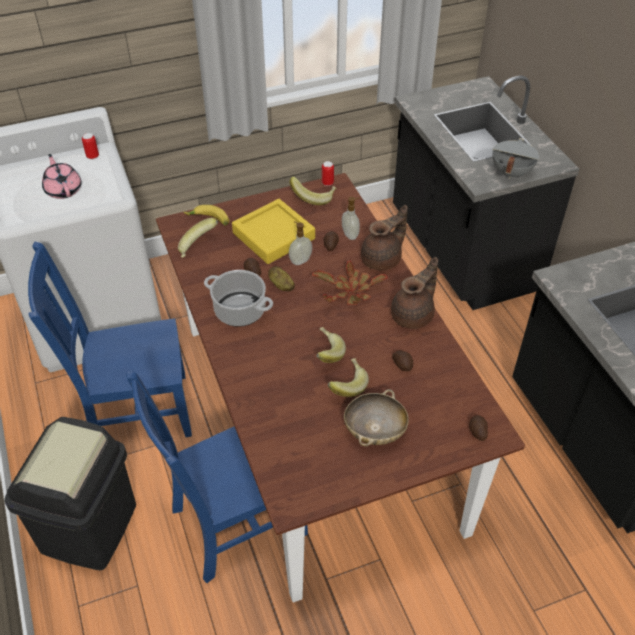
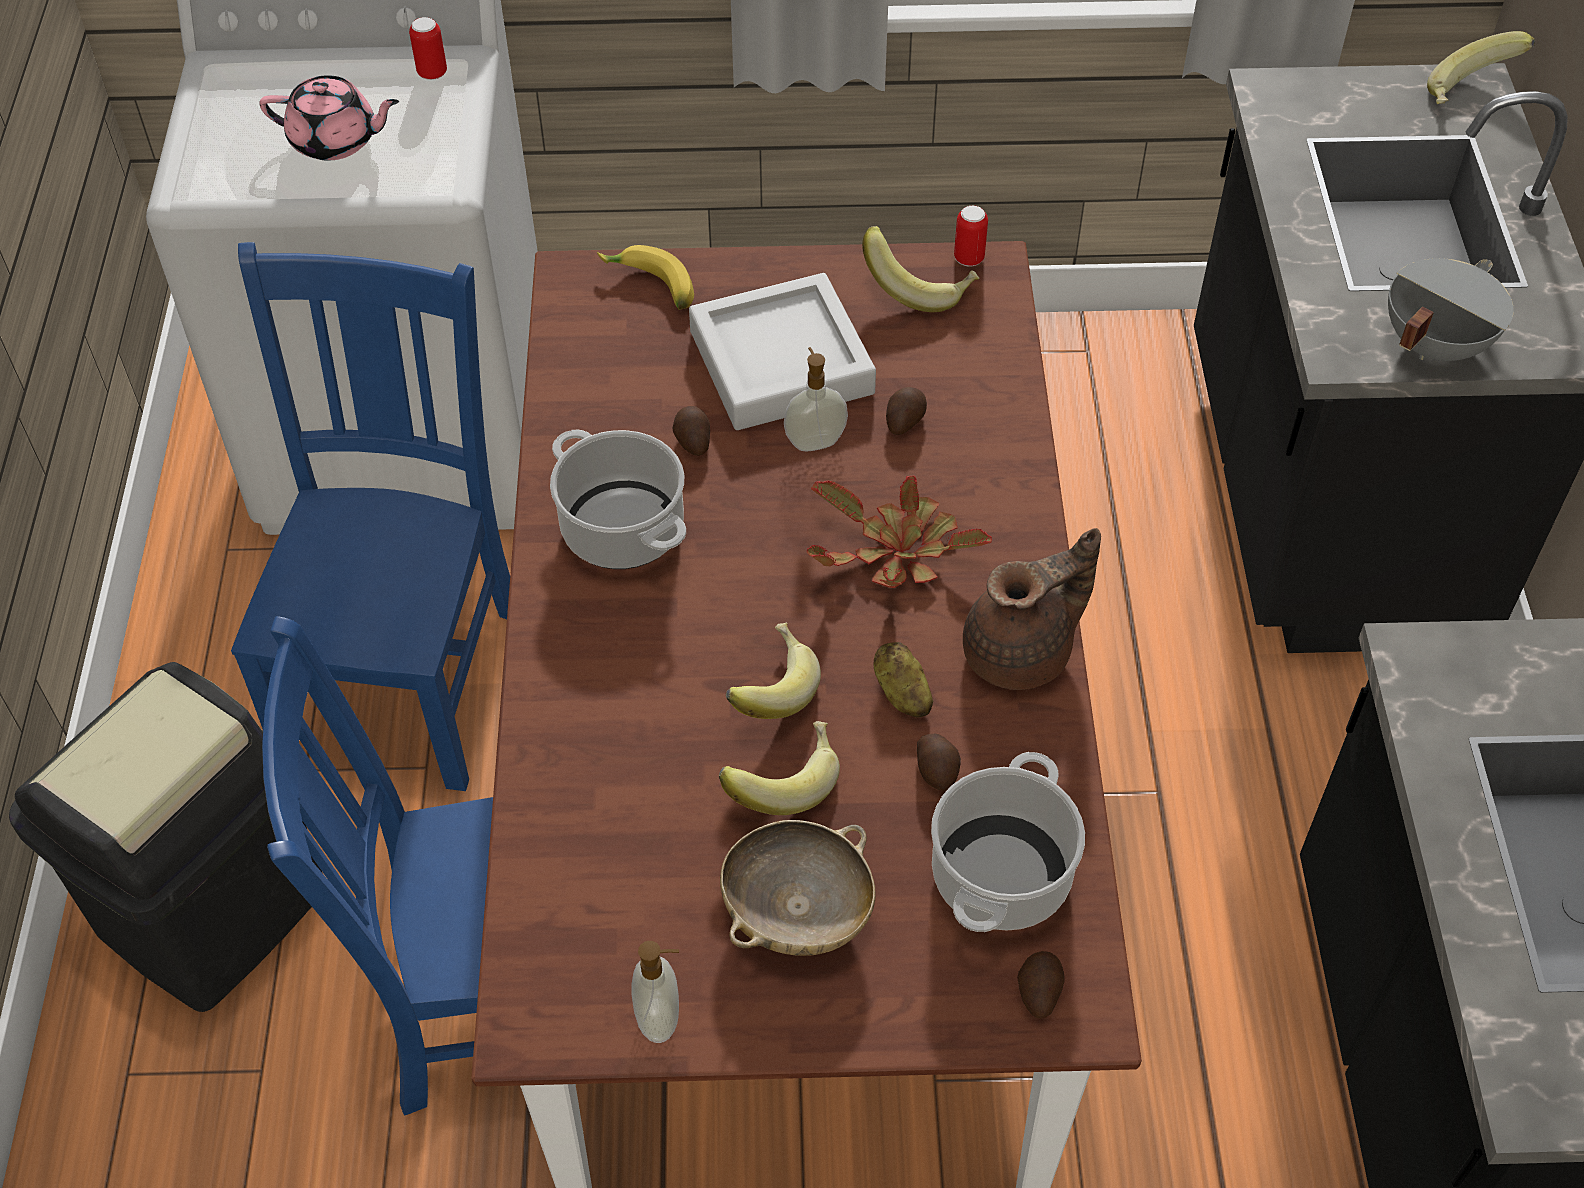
camera: 20 degrees right, 5 degrees up
blue chair [28,242,192,437] -> blue chair turned 90 degrees clockwise [231,242,510,791]
pink teapot [42,154,82,199] -> pink teapot turned 105 degrees clockwise [260,75,399,161]
banana [178,218,218,258] -> banana moved to [1427,31,1535,104]
yellow tray [232,199,315,264] -> grey tray [689,273,876,430]
potato [268,266,295,291] -> potato moved to [874,642,933,717]
soap dispenser [342,197,360,240] -> soap dispenser moved to [631,941,679,1043]
brown teapot [361,205,408,270] -> none
none -> cooking pot [931,752,1085,932]

